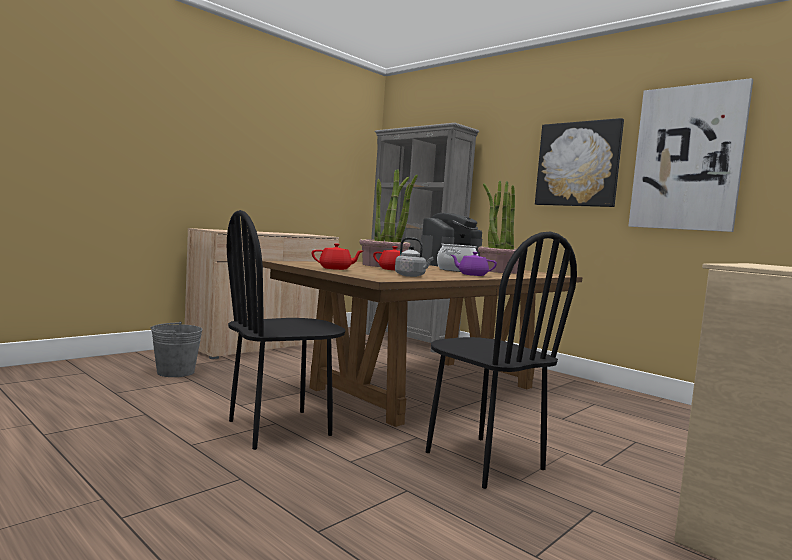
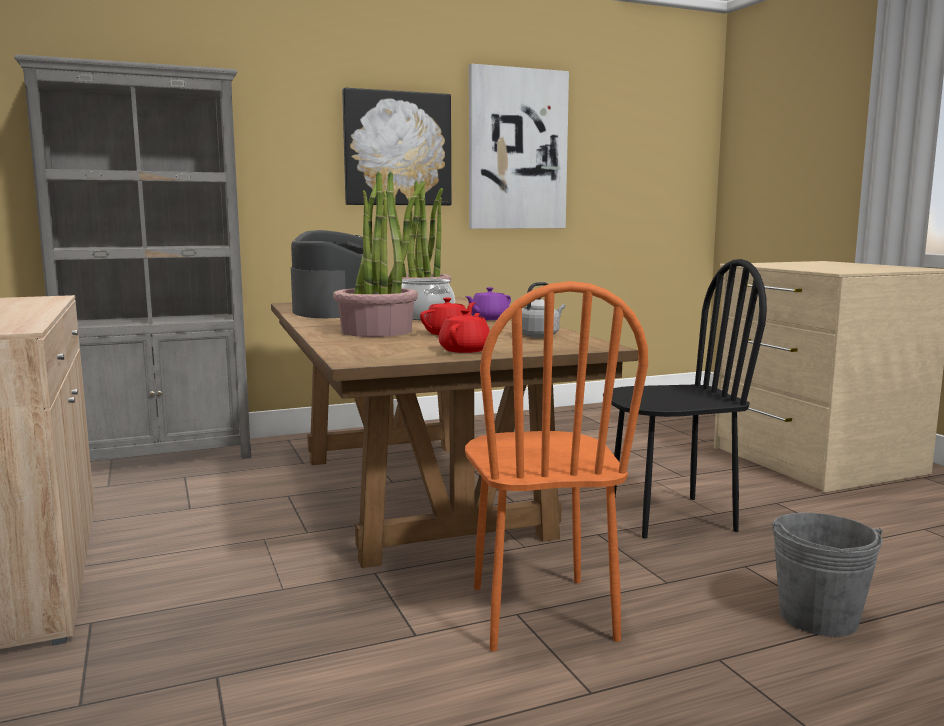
camera: 65 degrees left, 5 degrees up
grey bucket [150,322,203,377] -> grey bucket moved to [772,513,883,637]
black chair [227,210,346,450] -> orange chair [465,281,648,651]

